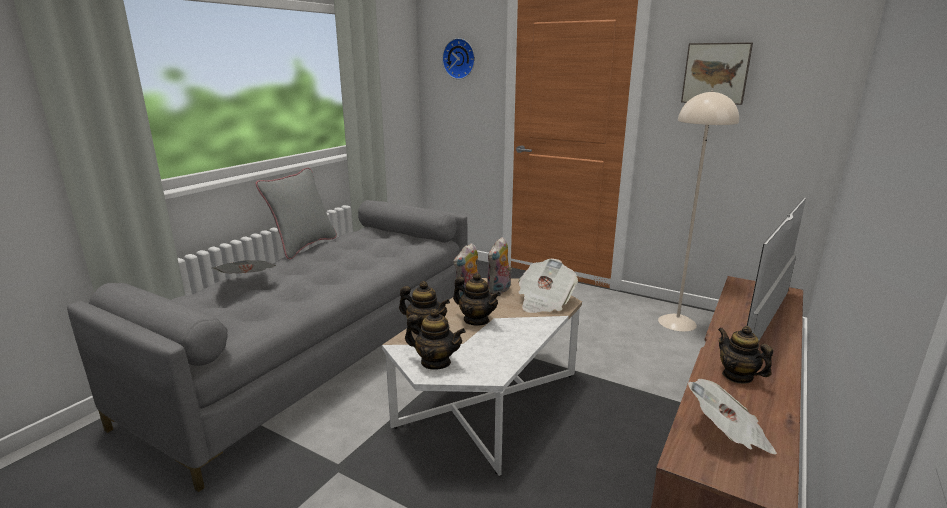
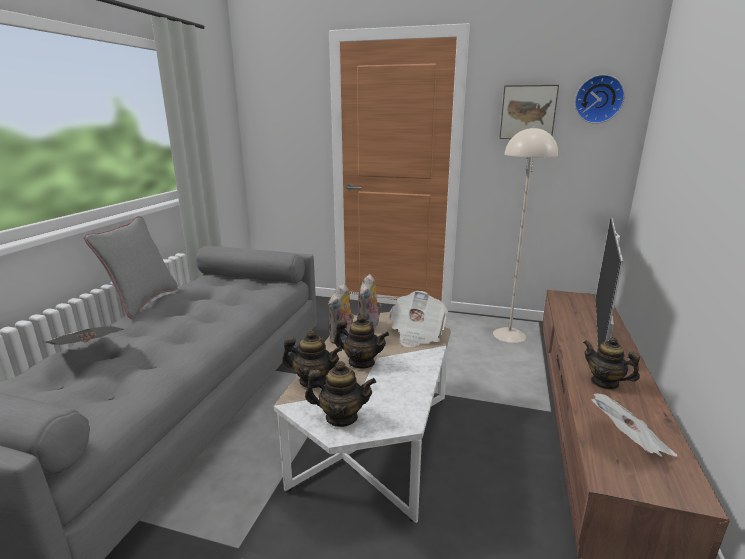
camera: 15 degrees left, 0 degrees up
wall clock [442,38,475,79] -> wall clock moved to [574,74,625,124]

